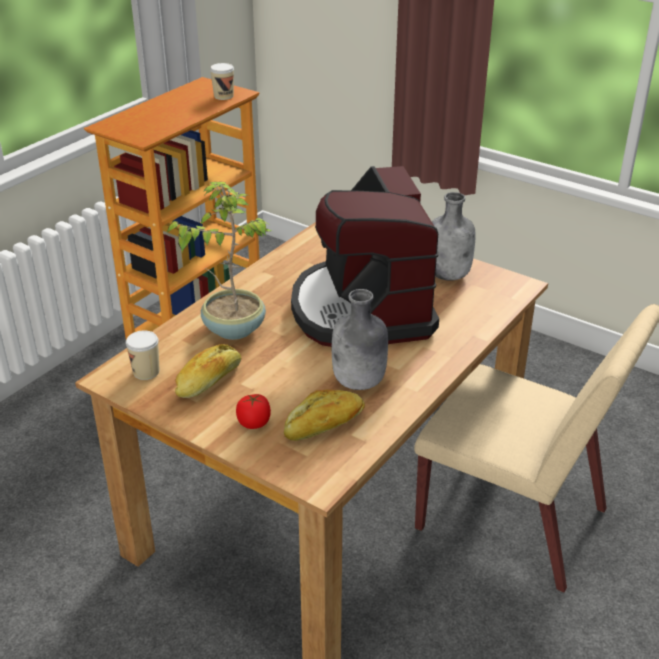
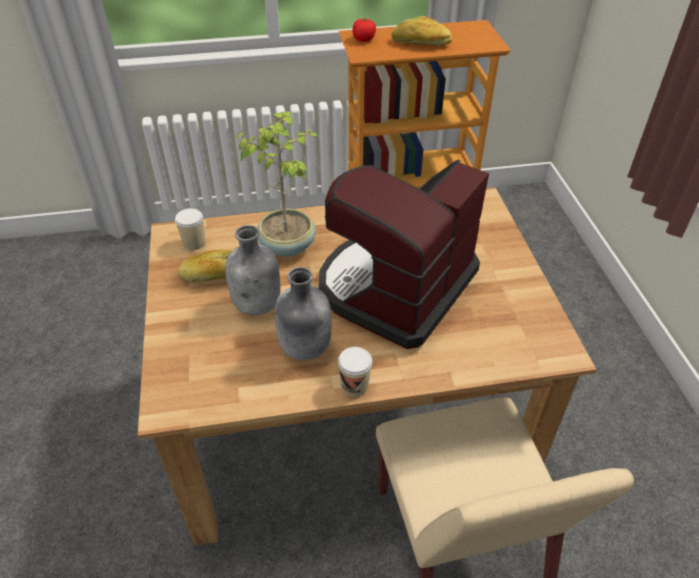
camera: 45 degrees right, 10 degrees up
cup [210,63,234,100] -> cup moved to [338,347,372,397]
tomato [236,394,271,429] -> tomato moved to [352,18,376,42]
bread [284,390,365,441] -> bread moved to [391,16,452,46]
grey bottle [432,192,476,281] -> grey bottle moved to [225,225,280,315]

